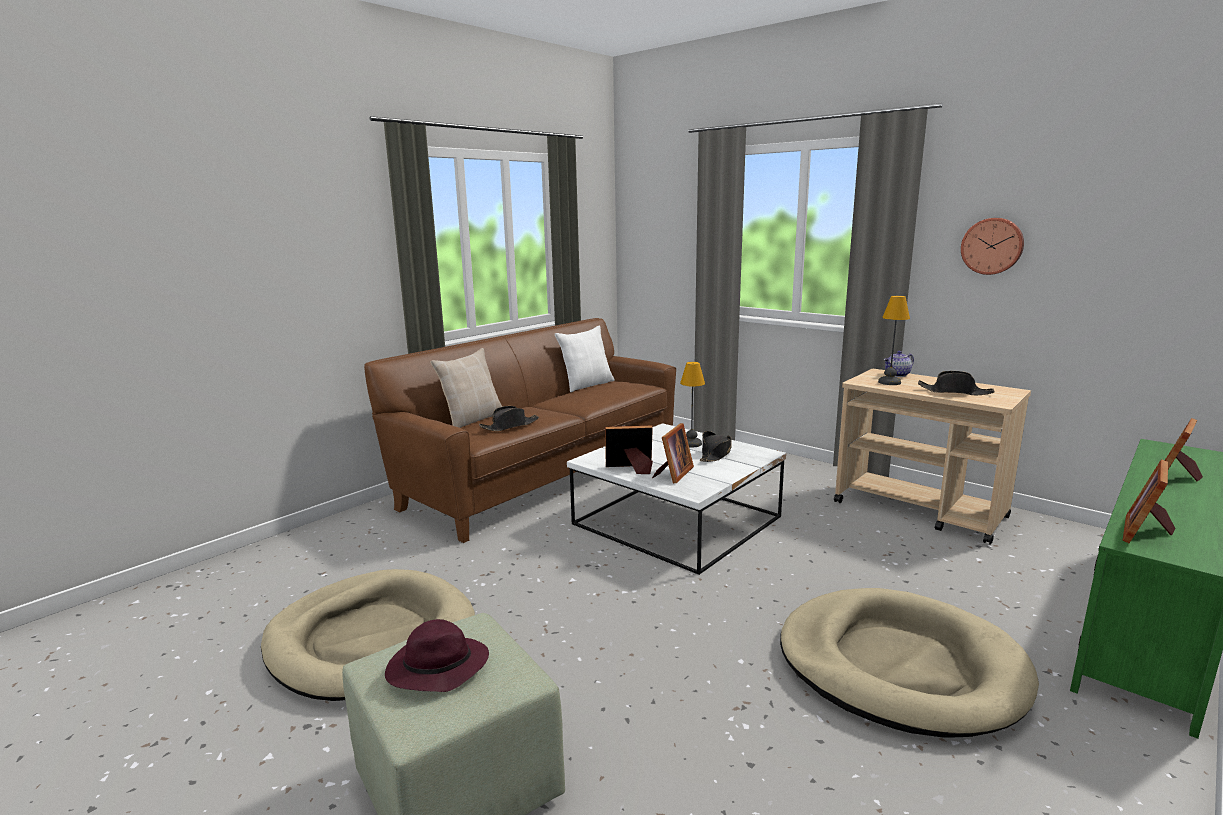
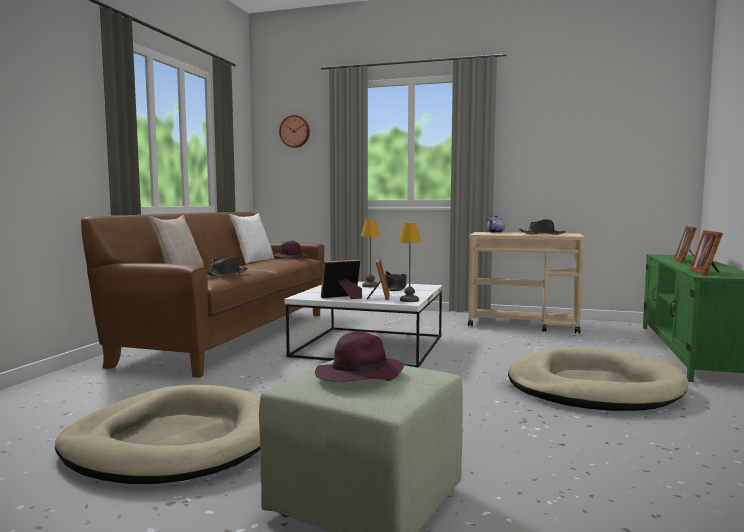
camera: 25 degrees left, 10 degrees down
table lamp [878,296,910,385] -> table lamp moved to [399,223,421,302]
wall clock [961,218,1024,275] -> wall clock moved to [279,115,310,148]
none -> purple hat [273,240,308,259]

